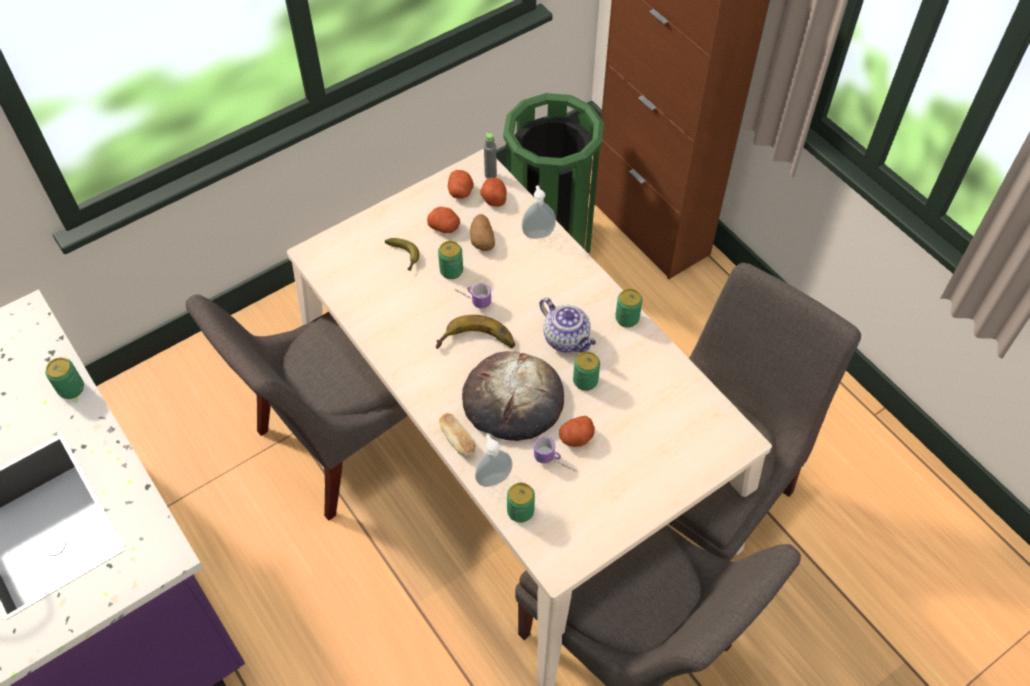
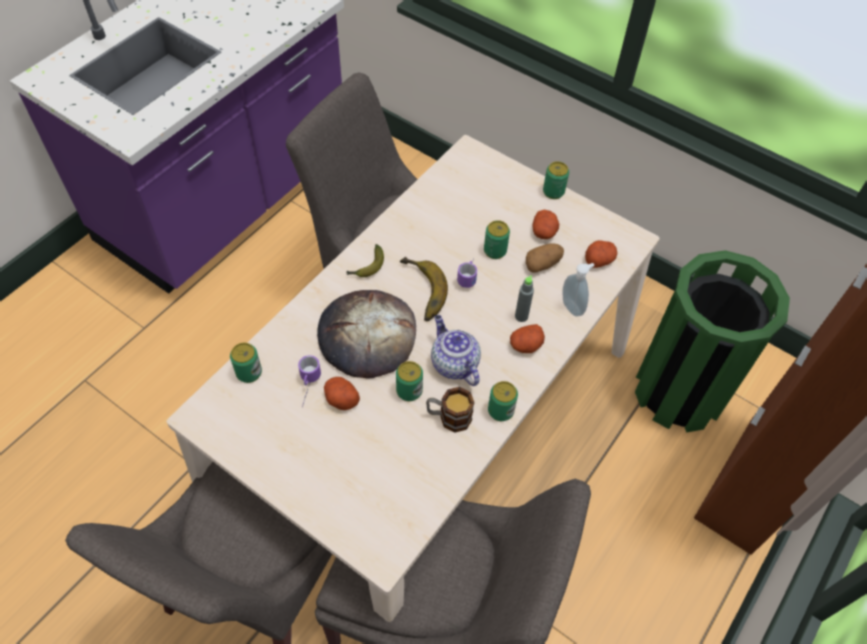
camera: 70 degrees right, 0 degrees up
can [45,357,84,399] -> can moved to [543,161,569,199]
banana [385,238,420,271] -> banana moved to [346,244,384,277]
bread [439,413,476,457] -> none
potato [448,170,474,199] -> potato moved to [510,324,545,353]
soap dispenser [475,434,512,487] -> none
grey bottle [484,132,497,179] -> grey bottle moved to [515,275,534,322]
teapot [540,298,596,353] -> teapot turned 120 degrees clockwise [431,315,481,386]
none -> mug [426,387,474,433]

